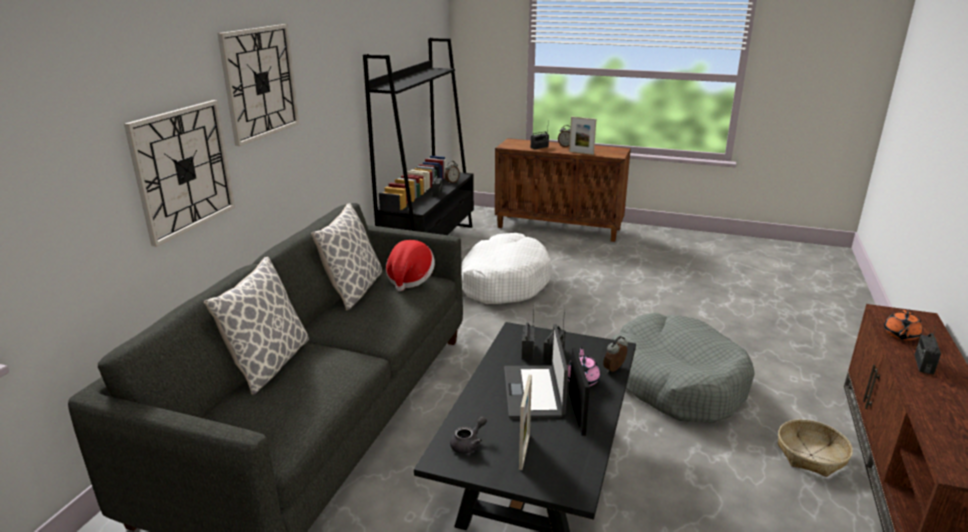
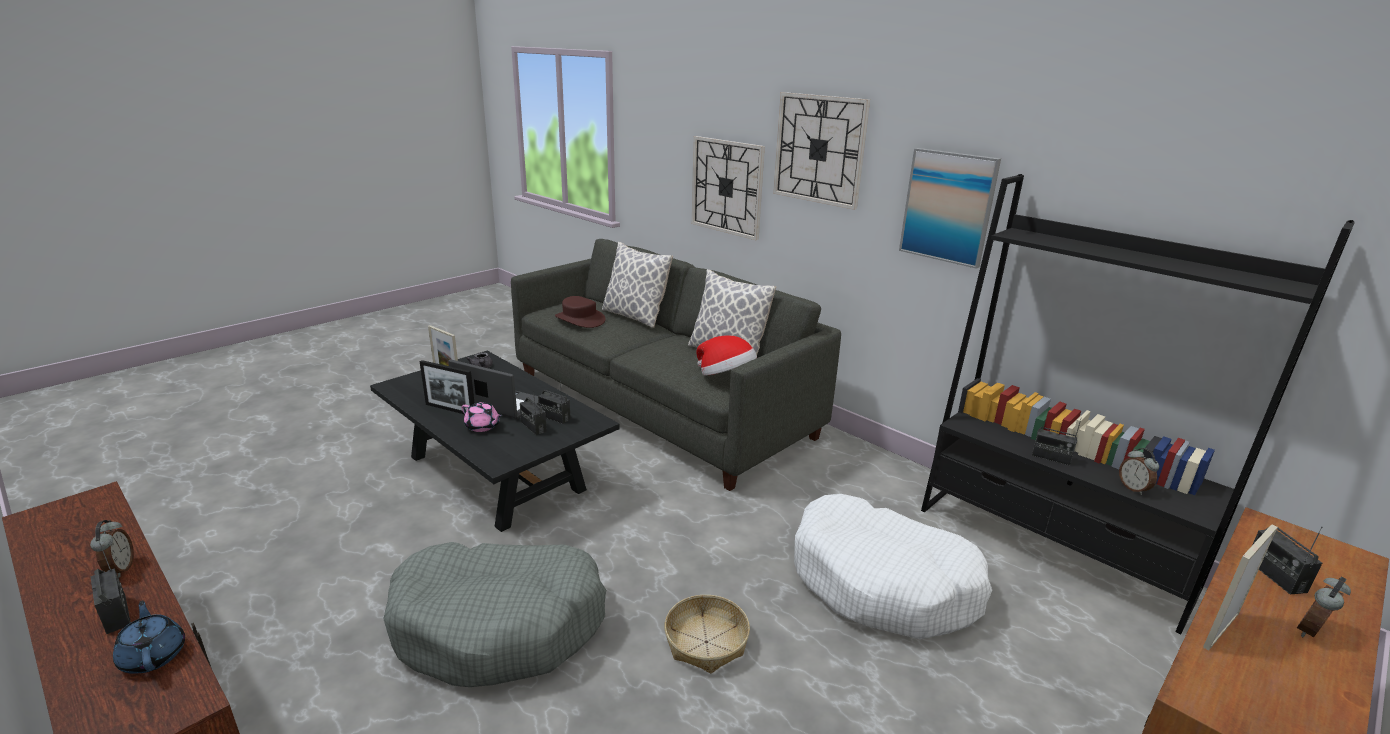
camera: 115 degrees right, 0 degrees up
alarm clock [603,336,628,372] -> alarm clock moved to [90,520,134,578]
basket [778,419,853,477] -> basket moved to [664,595,750,673]
orange teapot [884,310,923,341] -> blue teapot [113,600,185,674]
none -> brown hat [555,296,606,328]
none -> picture [899,148,1001,269]

